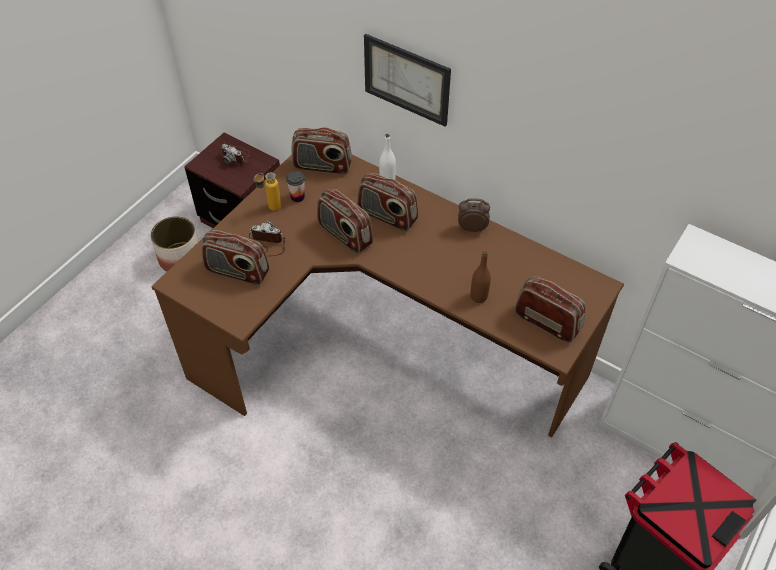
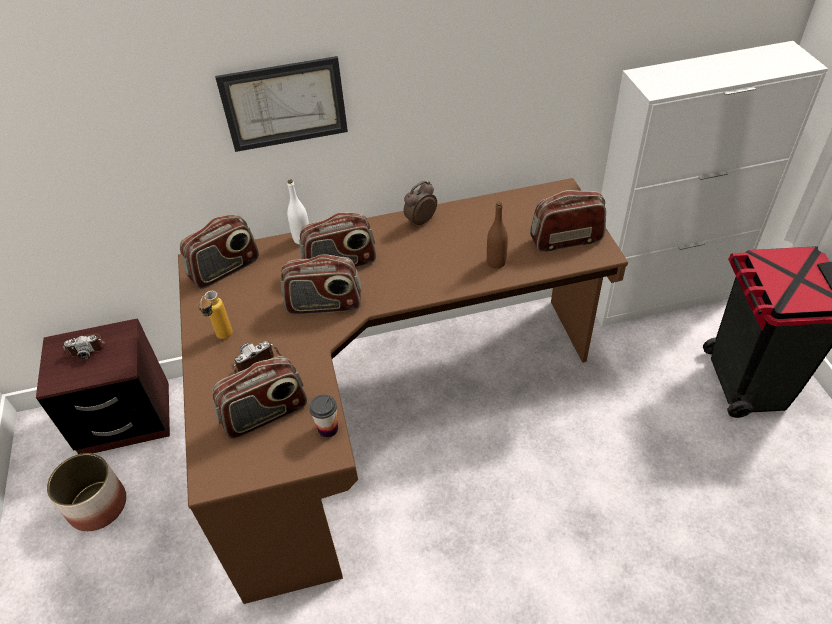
camera: 45 degrees left, 5 degrees down
cup [286,171,305,202] -> cup moved to [309,394,338,438]

